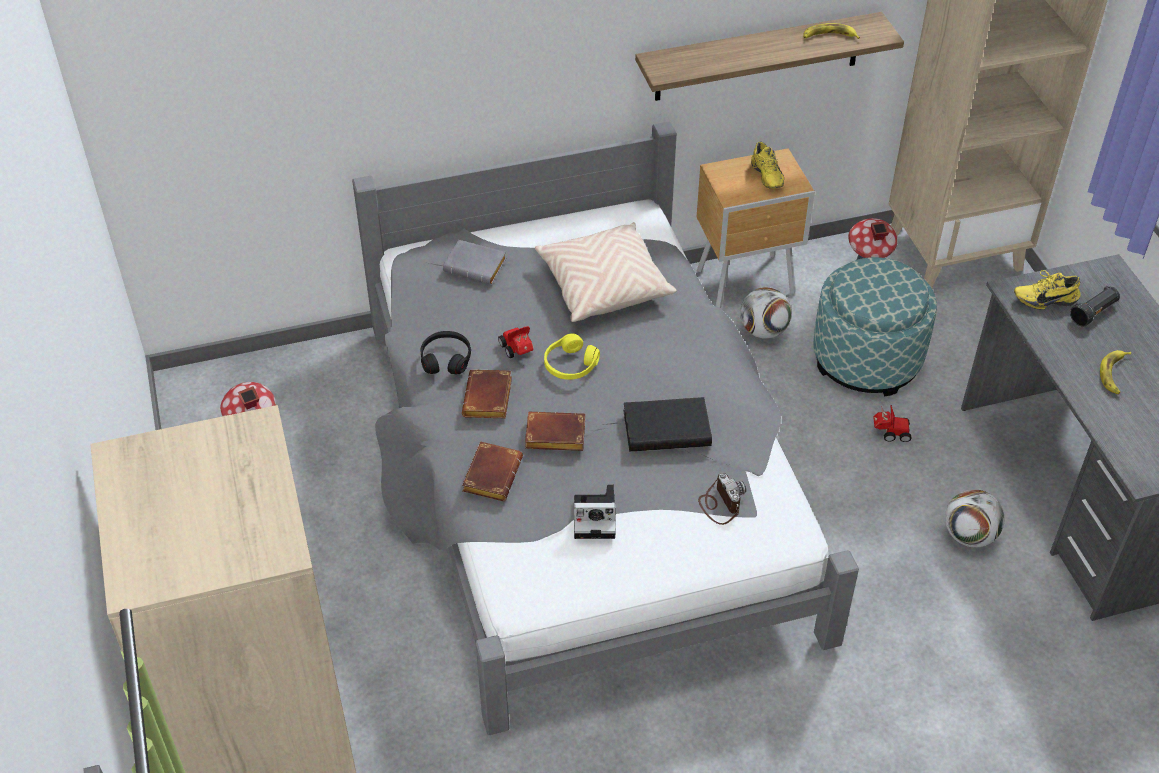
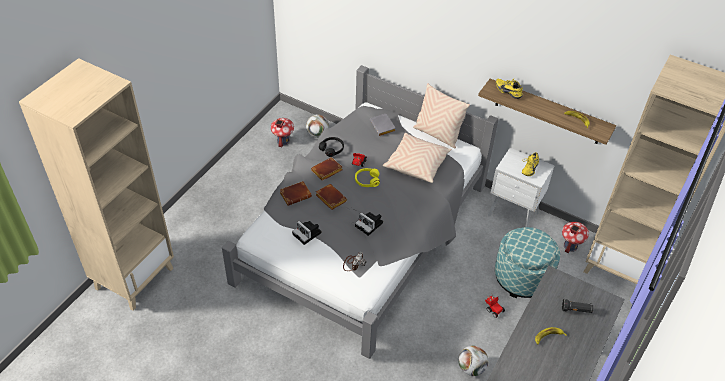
camera: 45 degrees right, 0 degrees up
black book [623,397,712,451] -> camera [355,212,383,236]
brown nightstand [696,148,815,308] -> white nightstand [488,148,555,227]
football [740,287,792,339] -> football moved to [306,114,329,138]
yellow shoe [1014,270,1081,309] -> yellow shoe moved to [496,78,523,99]
none -> beige pillow [413,83,470,148]

